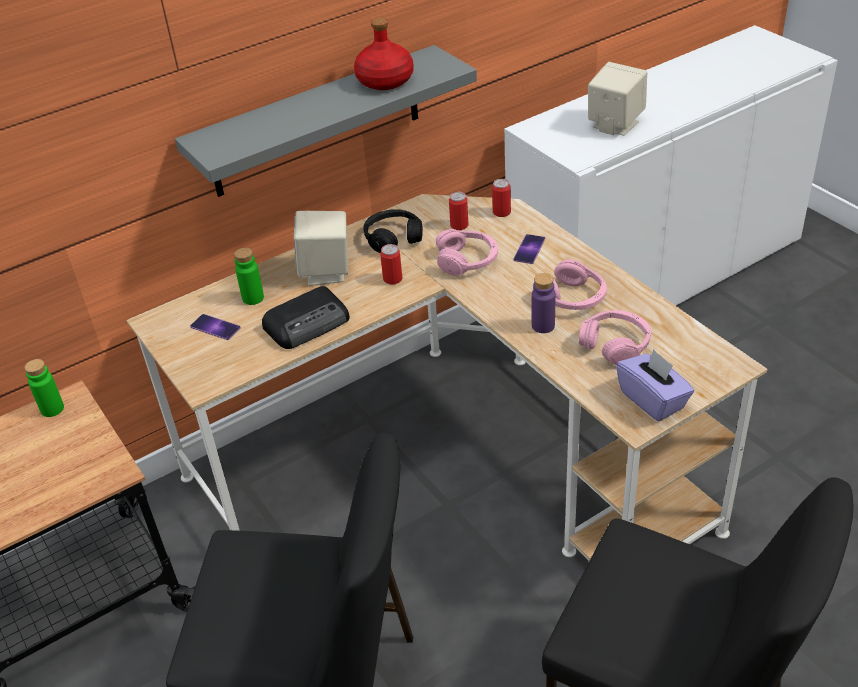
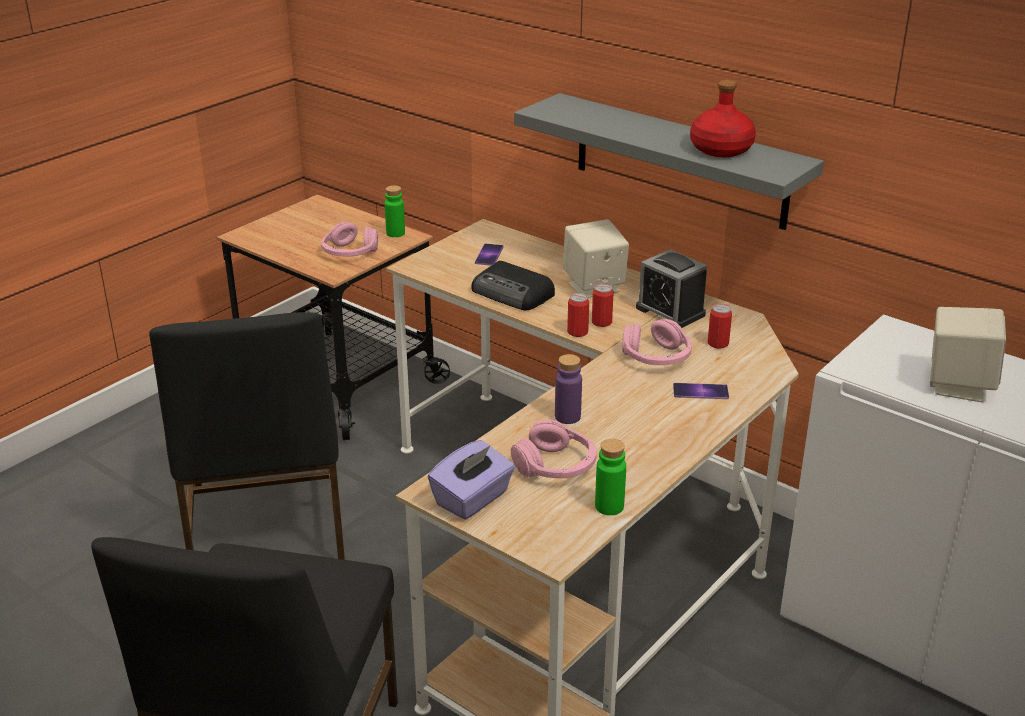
camera: 70 degrees right, 10 degrees down
green bottle [234,248,264,305] -> green bottle moved to [595,439,626,515]
black headphones [363,209,423,253] -> alarm clock [636,249,707,328]
can [492,179,511,217] -> can moved to [567,293,589,337]
pink headphones [553,259,607,310] -> pink headphones moved to [321,222,378,257]

